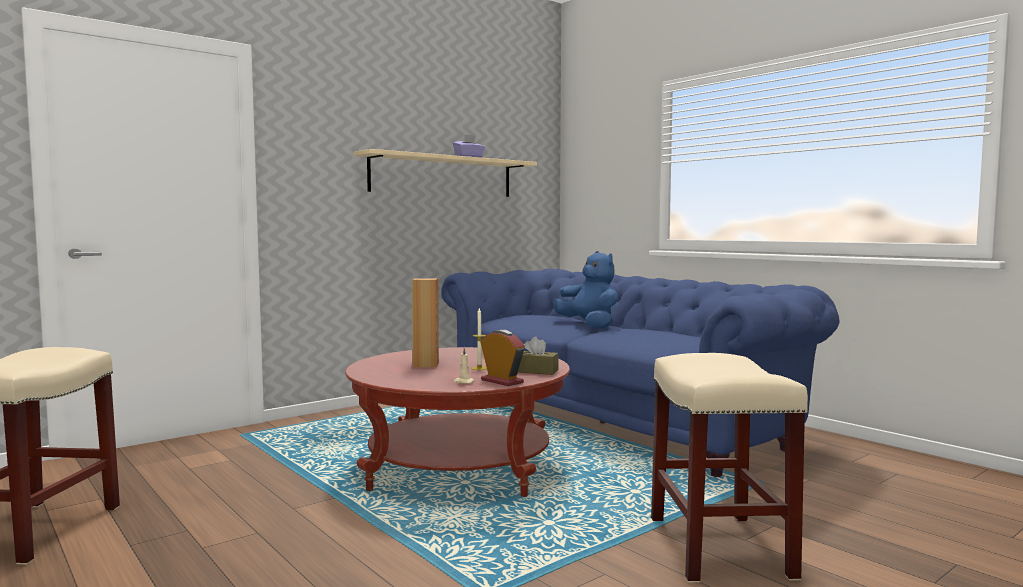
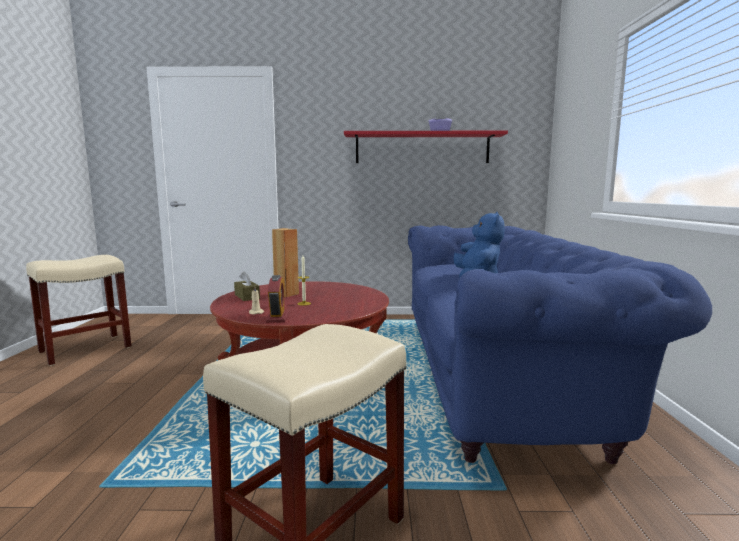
camera: 40 degrees right, 5 degrees up
beige shelf [354,149,537,197] -> red shelf [344,131,508,163]
brown tissue box [518,336,559,375] -> brown tissue box moved to [234,271,260,301]

